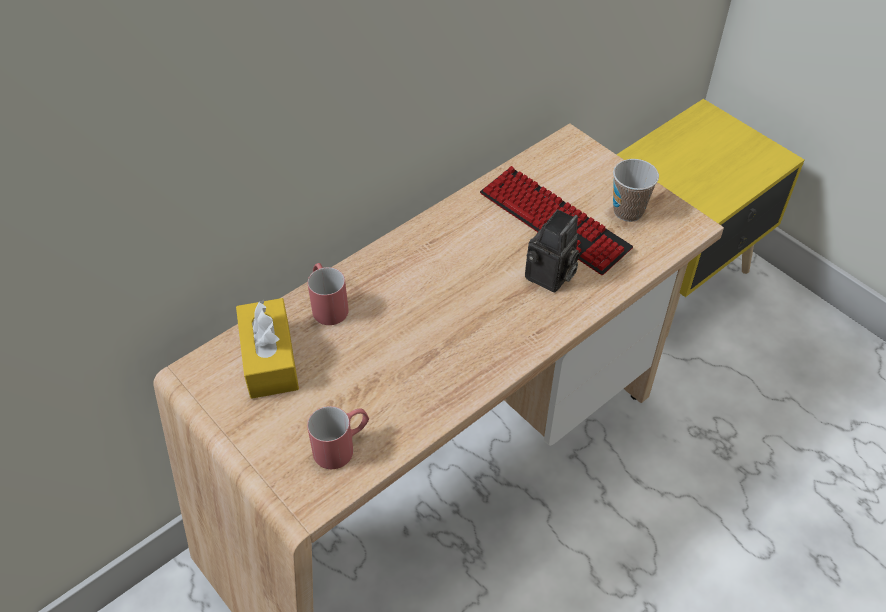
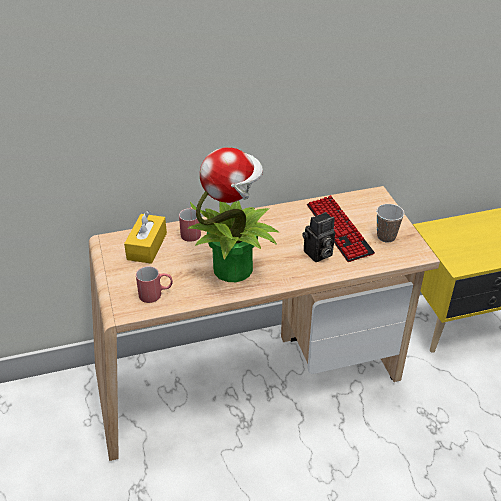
camera: 25 degrees right, 10 degrees down
none -> potted plant [187,147,279,282]

